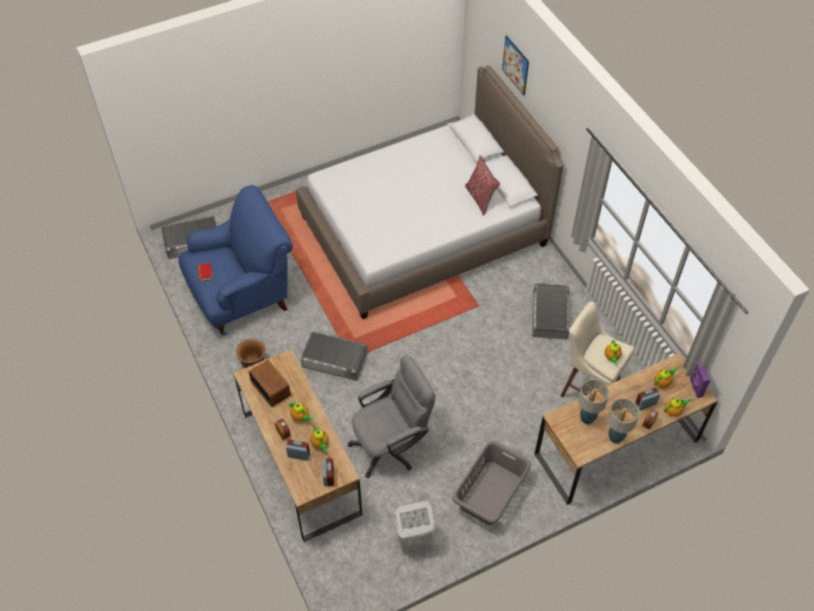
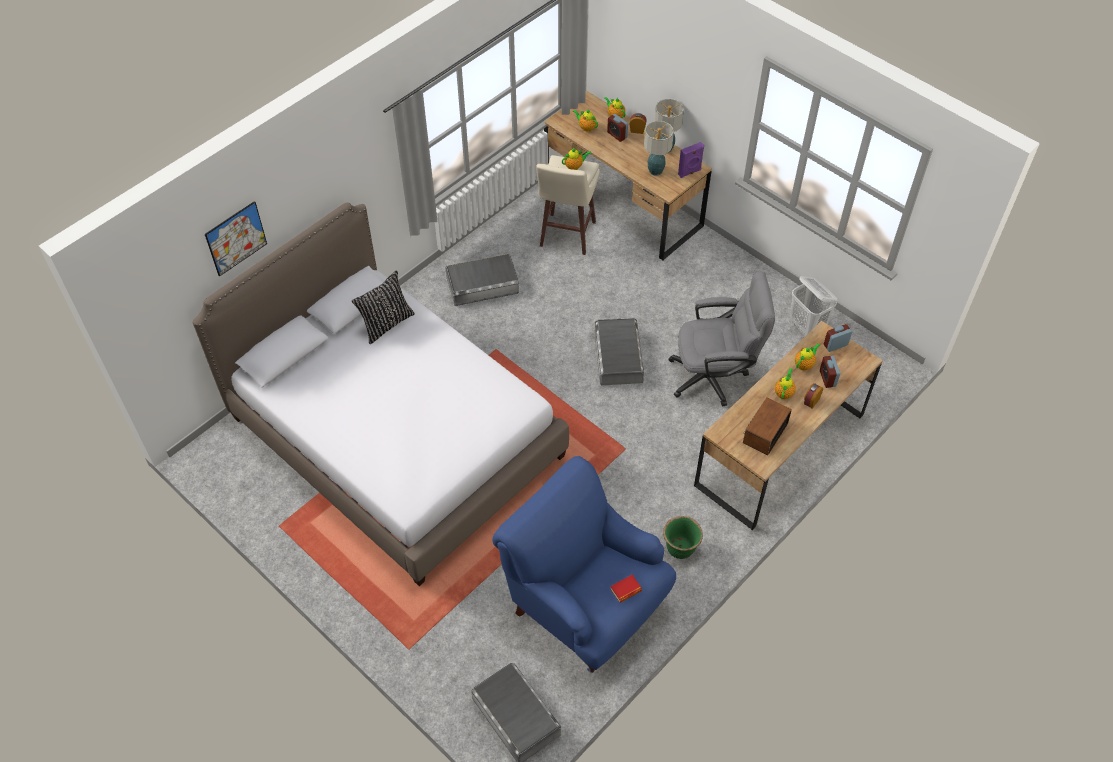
camera: 110 degrees left, 0 degrees up
brown planter [236,338,266,368] -> green planter [663,516,703,559]
grey storage box [301,331,368,381] -> grey storage box moved to [594,318,644,385]
grey office chair [348,355,435,478] -> grey office chair turned 135 degrees clockwise [668,271,775,406]
grey laundry basket [453,441,531,525] -> none
red pillow [465,155,500,215] -> black pillow [352,270,415,344]
purple speaker [690,361,710,398] -> purple speaker moved to [678,142,704,178]

